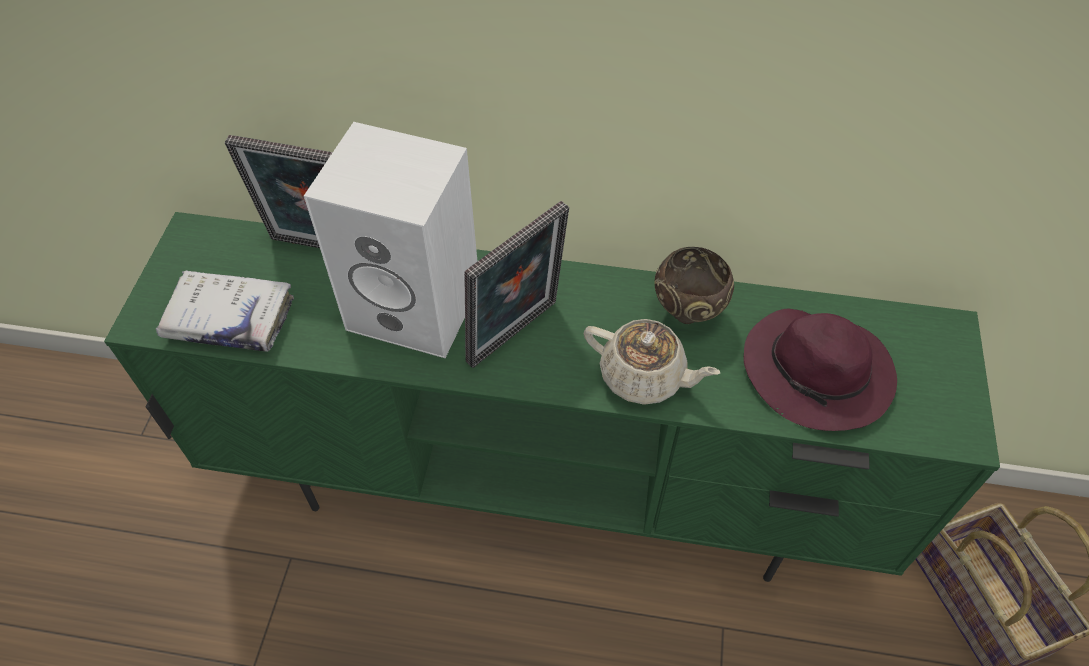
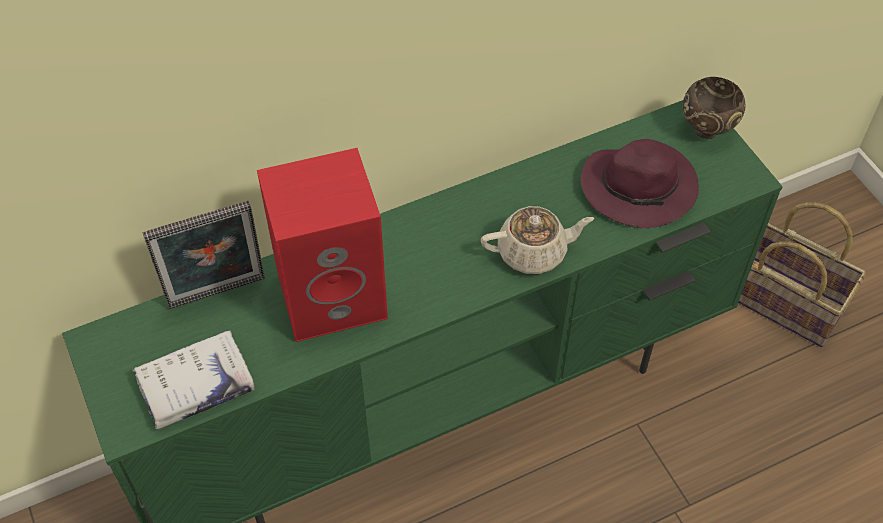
camera: 35 degrees left, 0 degrees up
white speaker [304,122,477,358] -> red speaker [257,148,388,342]
picture frame [464,201,569,368] -> none
brown bowl [654,247,734,324] -> brown bowl moved to [683,77,745,139]

